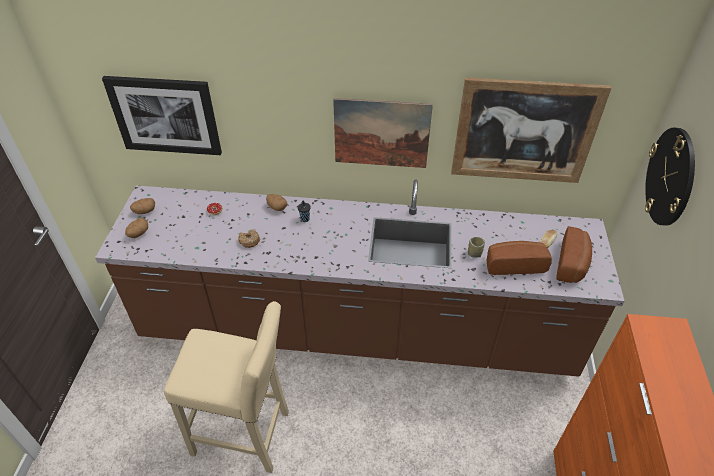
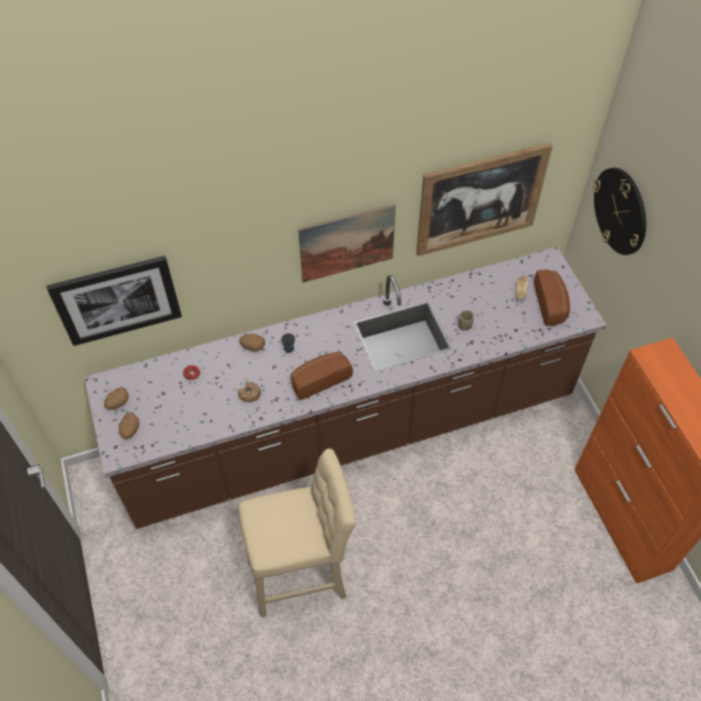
camera: 25 degrees left, 10 degrees up
bread [487,241,552,275] -> bread moved to [291,352,353,400]

